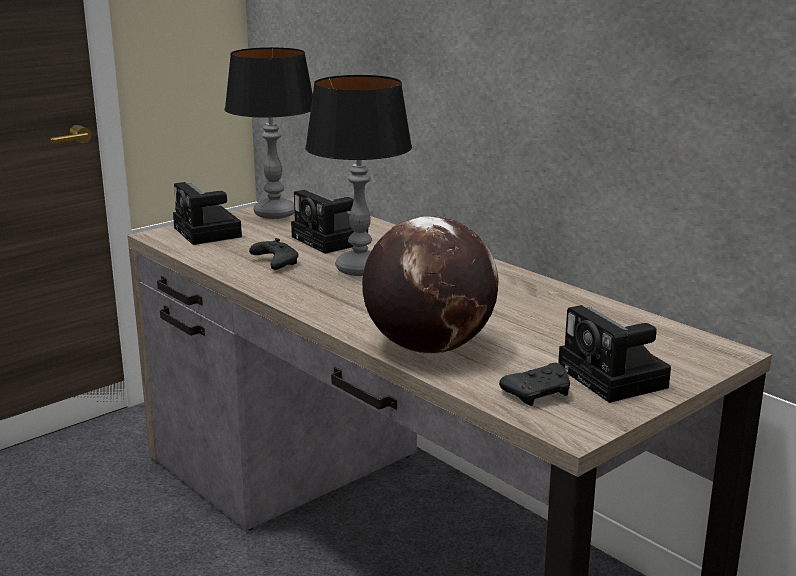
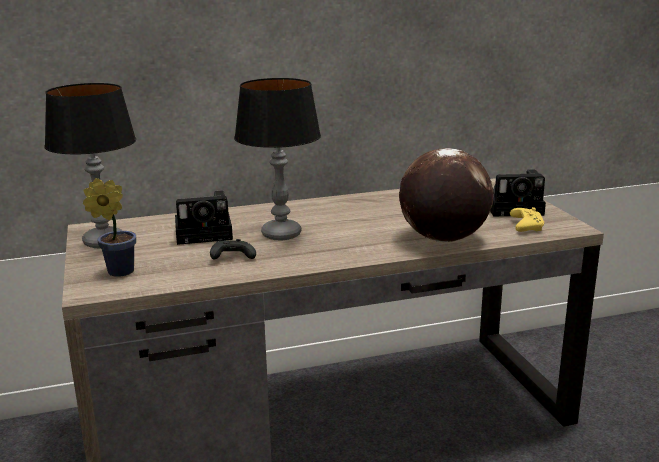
camera: 65 degrees left, 0 degrees up
camera [173,182,242,245] -> potted plant [83,178,136,277]
black game controller [499,363,570,406] -> yellow game controller [510,207,544,232]

